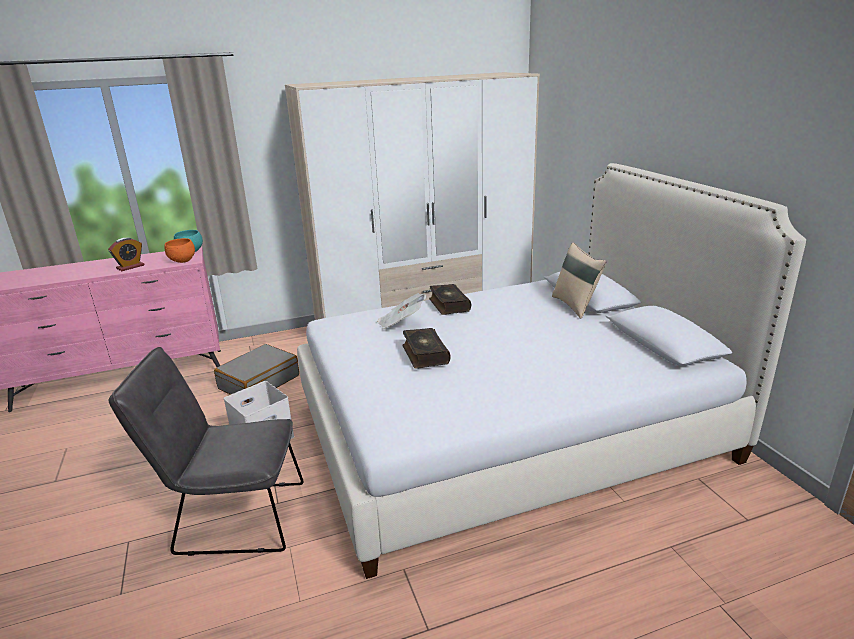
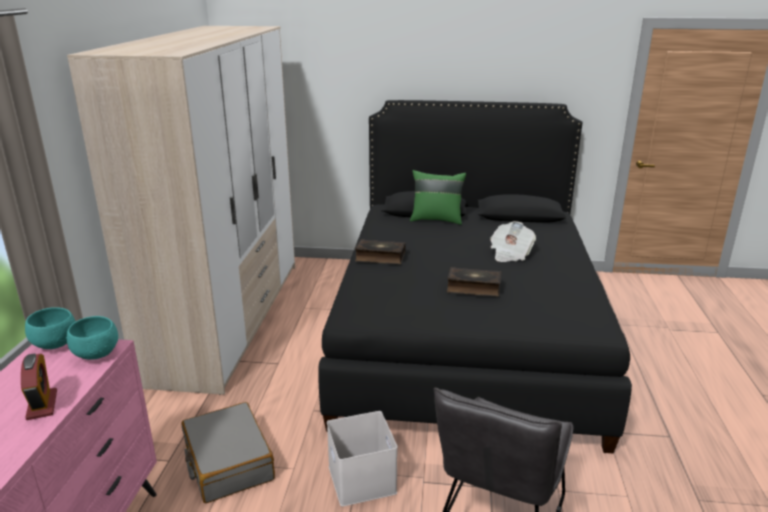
camera: 65 degrees left, 0 degrees up
orange bowl [164,238,195,263] -> turquoise bowl [67,316,118,360]
white bed [297,163,806,579] -> black bed [318,100,632,453]
newspaper [377,293,427,329] -> newspaper moved to [490,221,536,262]
beige pillow [552,243,606,319] -> green pillow [410,170,466,225]

